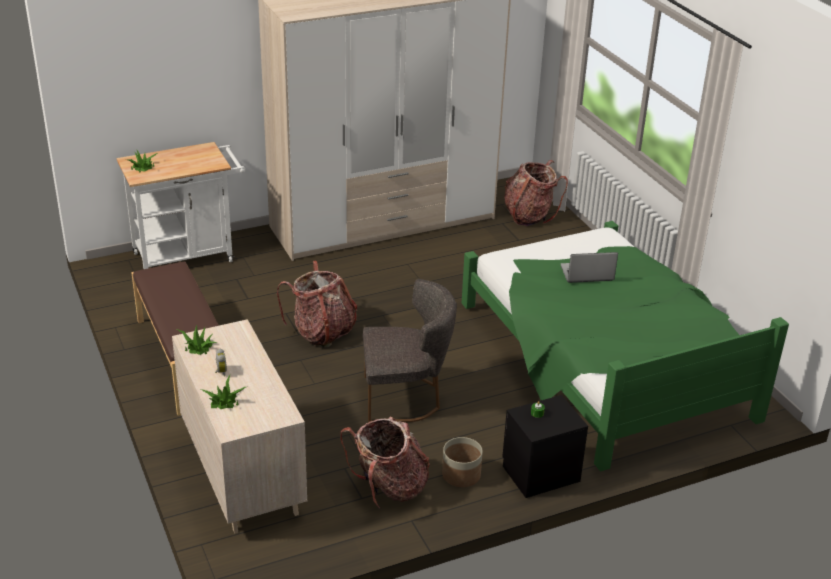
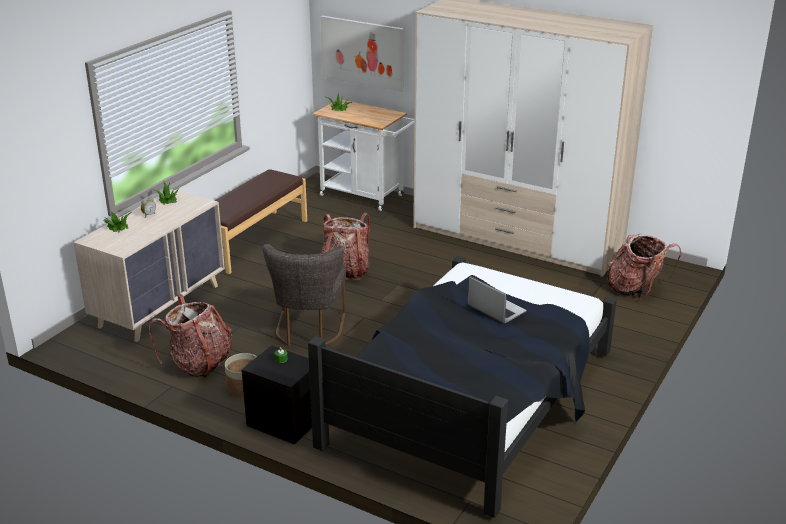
camera: 55 degrees right, 5 degrees down
grey chair [363,279,457,423] -> grey chair turned 45 degrees clockwise [262,244,346,346]
green bed [462,221,789,471] -> black bed [308,256,617,518]
none -> picture [320,16,404,92]

